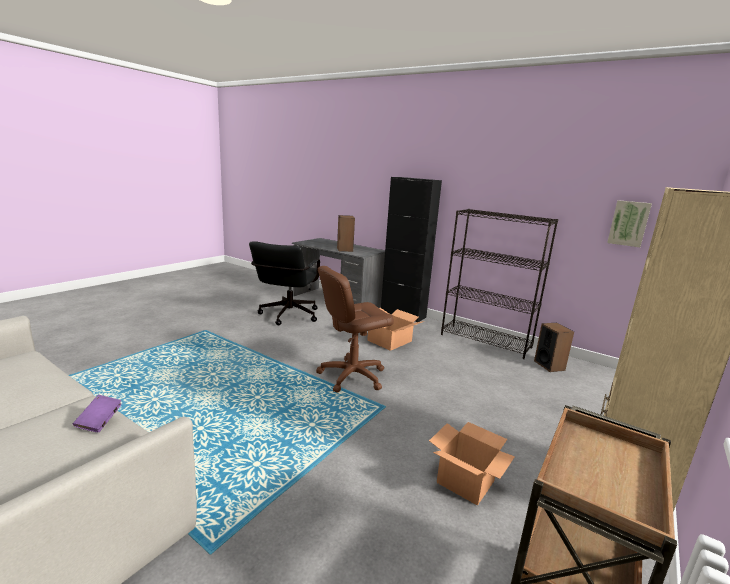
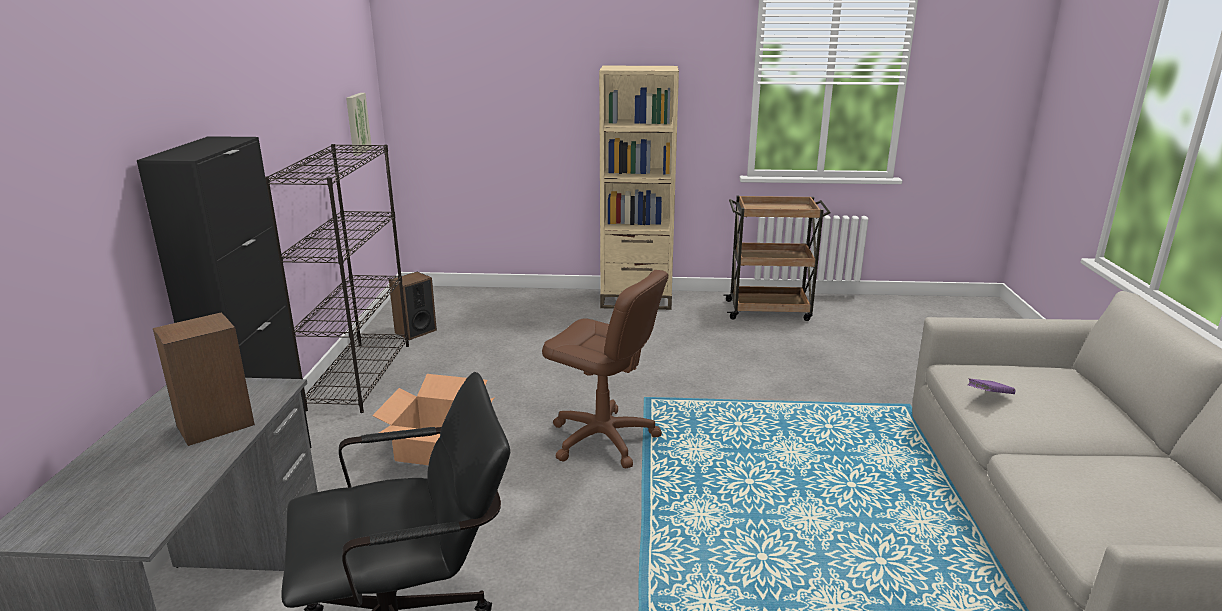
camera: 120 degrees left, 5 degrees up
cardboard box [429,422,515,505] -> none

